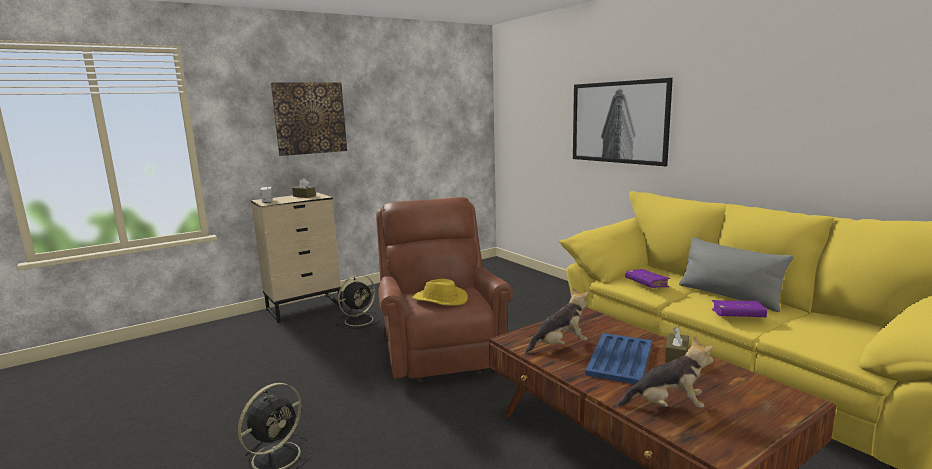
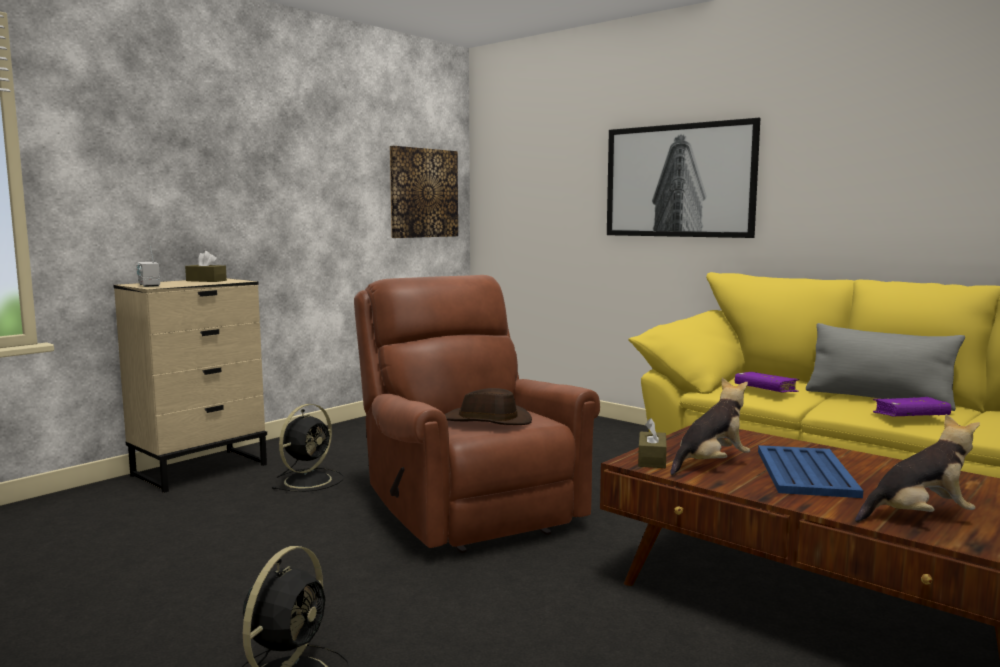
camera: 15 degrees left, 5 degrees down
picture [271,82,347,156] -> picture moved to [390,146,458,238]
yellow hat [413,279,468,306] -> brown hat [445,388,532,425]
brown tissue box [665,327,689,362] -> brown tissue box moved to [638,418,667,468]

